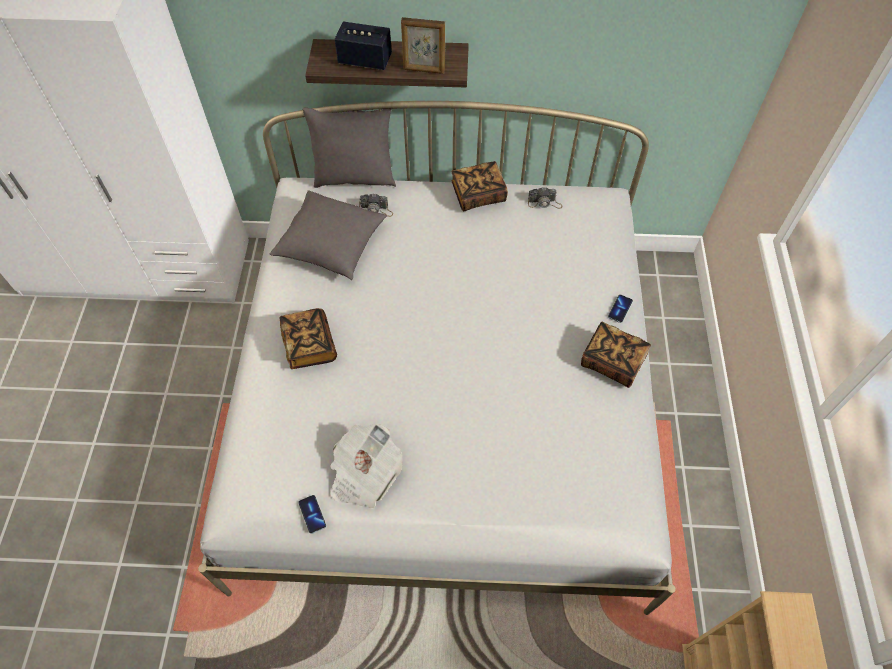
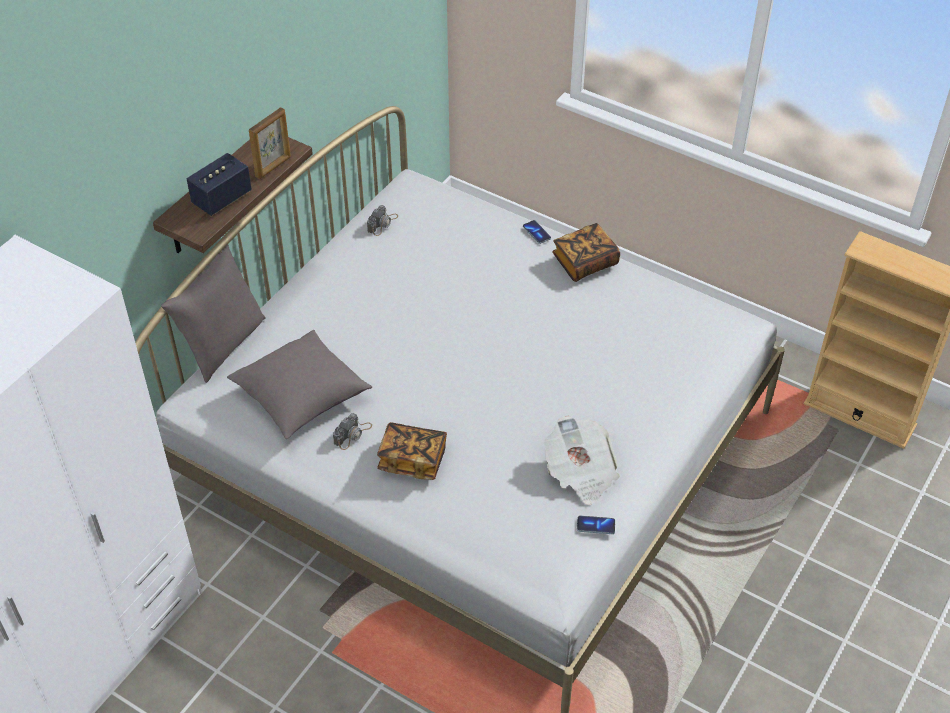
camera: 60 degrees left, 10 degrees down
camera [359,193,393,217] -> camera moved to [333,413,372,450]
book [451,161,508,211] -> none

